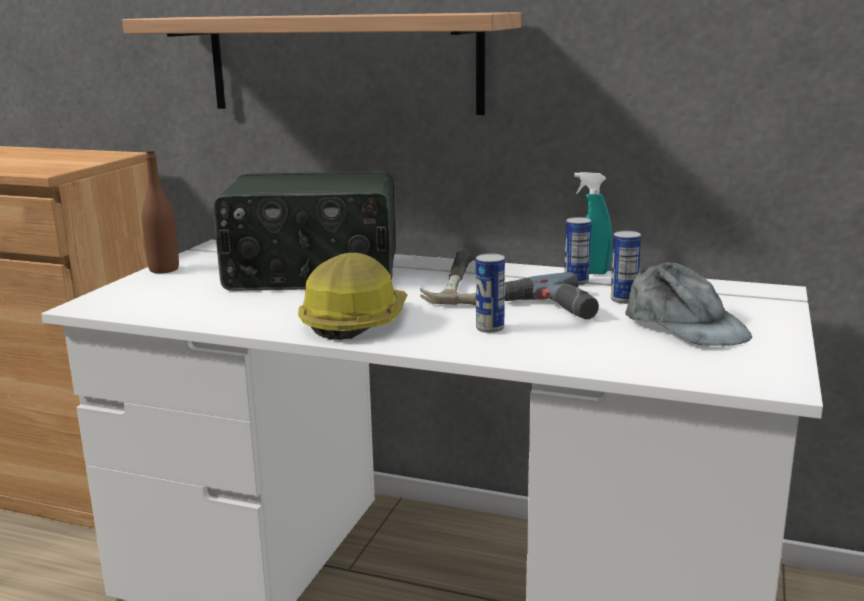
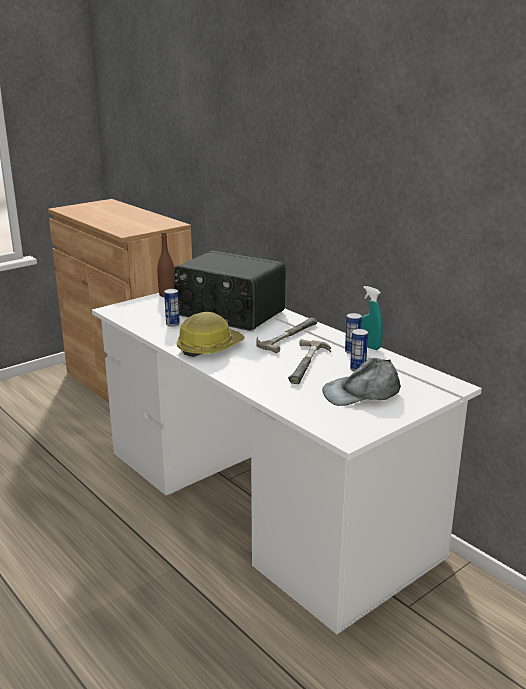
camera: 30 degrees right, 5 degrees up
shelf [122,12,522,115] -> none
can [476,253,505,333] -> can moved to [164,289,180,327]
power drill [505,272,599,319] -> hammer [288,339,331,384]
grey cap [625,262,752,346] -> grey cap turned 75 degrees clockwise [322,358,401,406]

